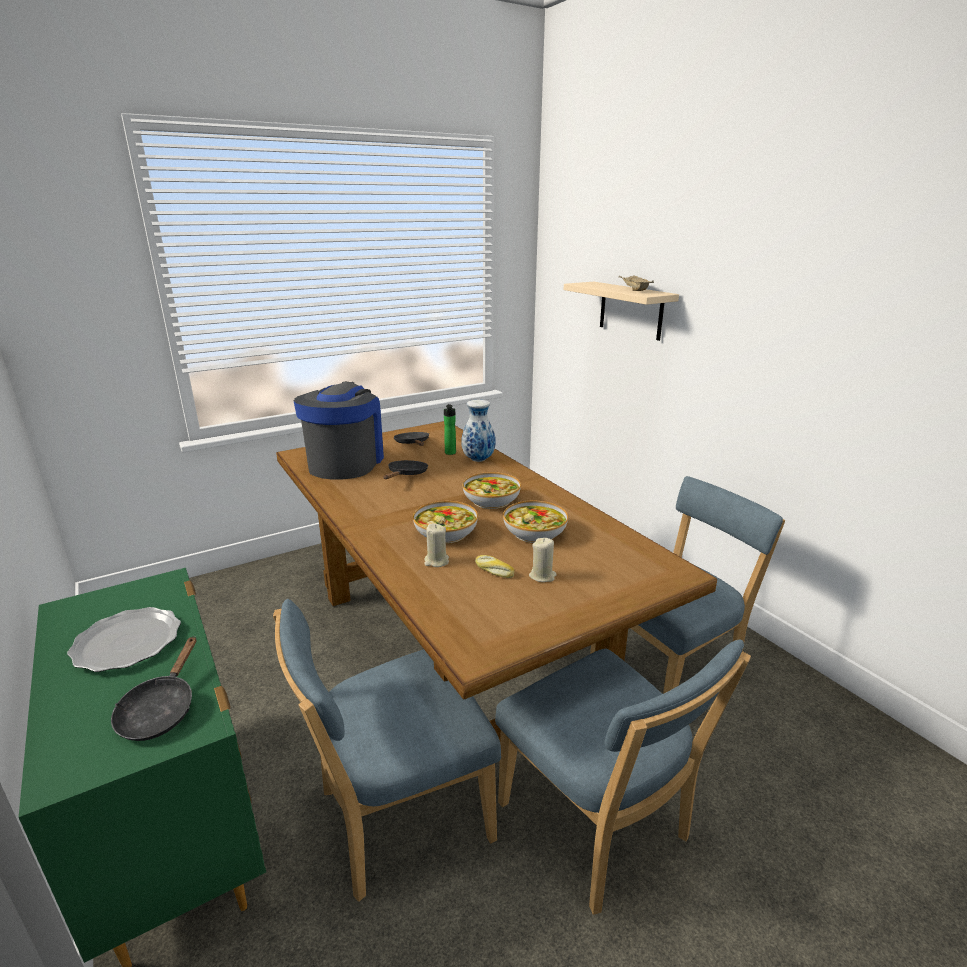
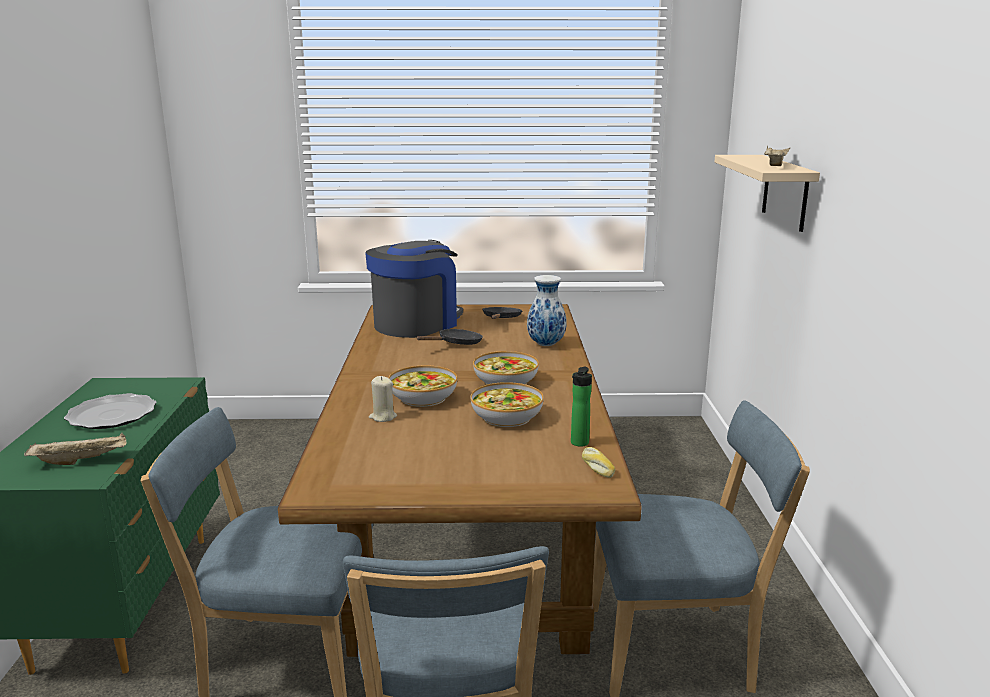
camera: 30 degrees right, 5 degrees down
black frying pan [111,636,196,741] -> beige tray [24,433,126,465]
bottle [444,404,456,455] -> bottle moved to [571,366,592,447]
bread [475,555,514,578] -> bread moved to [582,447,616,478]
beige candle [529,538,557,582] -> none

